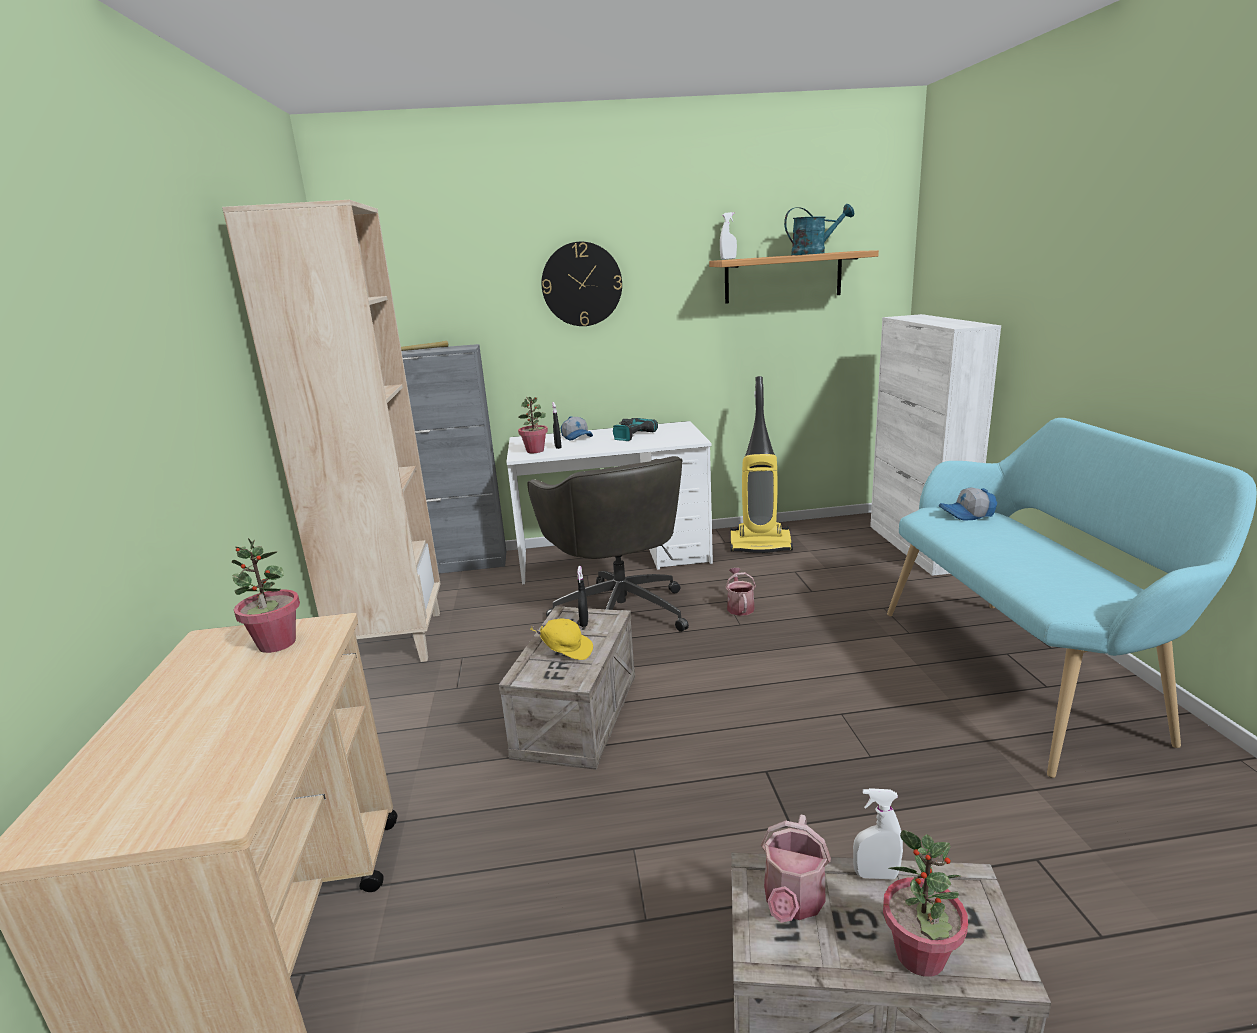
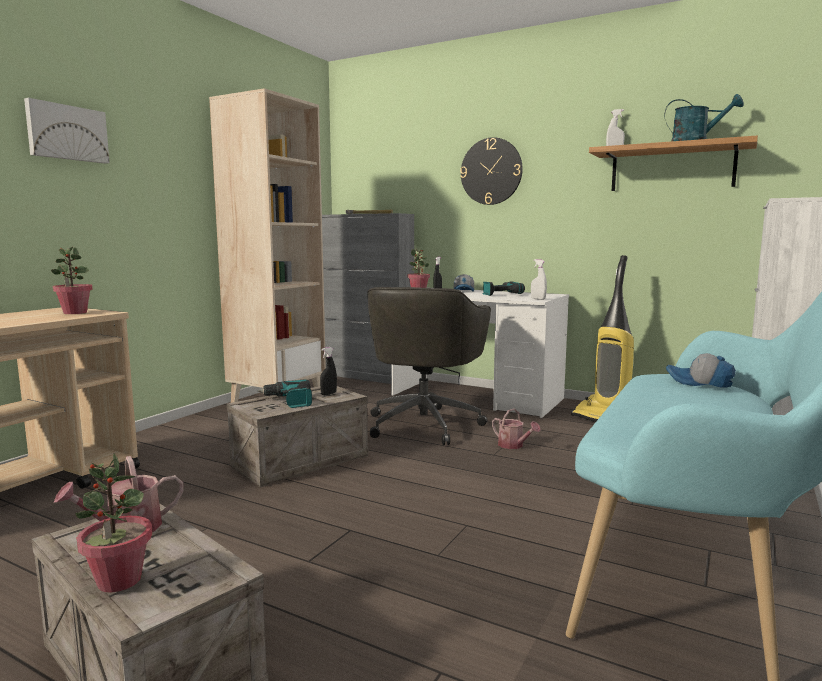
camera: 35 degrees right, 10 degrees down
yellow cap [531,618,593,660] -> power drill [258,379,312,408]
watering can [725,568,756,616] -> watering can turned 105 degrees clockwise [492,408,541,449]
white spray bottle [853,788,903,880] -> white spray bottle moved to [531,259,547,300]
none -> picture [24,98,110,164]

